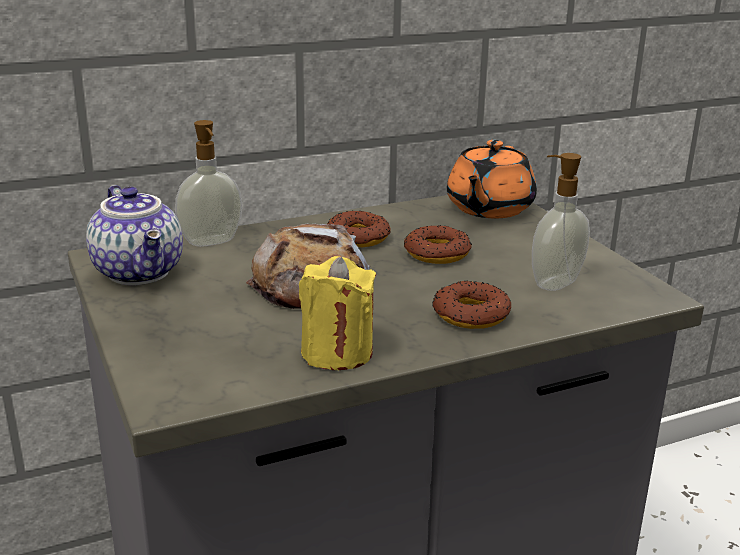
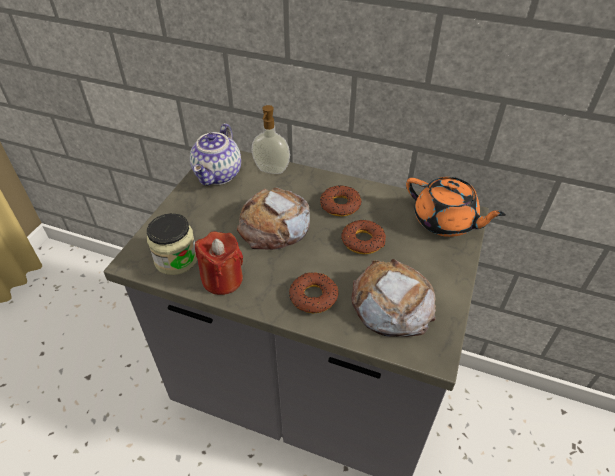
camera: 45 degrees right, 20 degrees up
yellow candle [299,256,376,370] -> red candle [195,231,243,295]
orange teapot [447,140,537,218] -> orange teapot turned 120 degrees counterclockwise [406,177,506,237]
soap dispenser [532,153,590,291] -> bread [351,259,436,337]
none -> jar [147,213,197,275]

